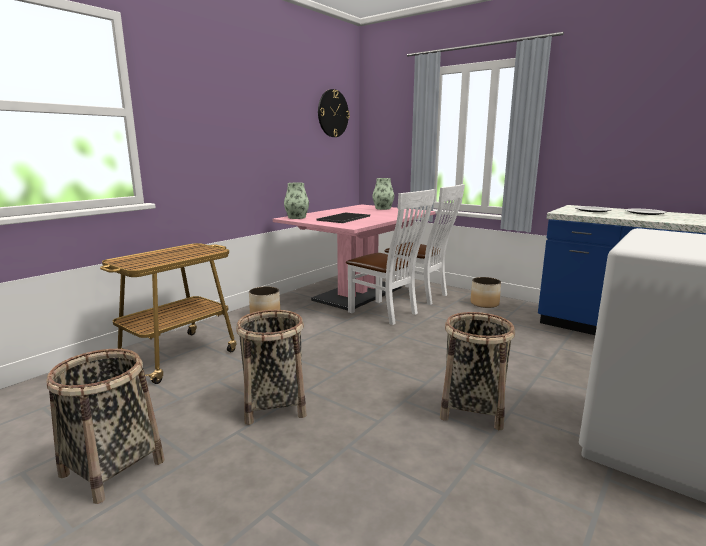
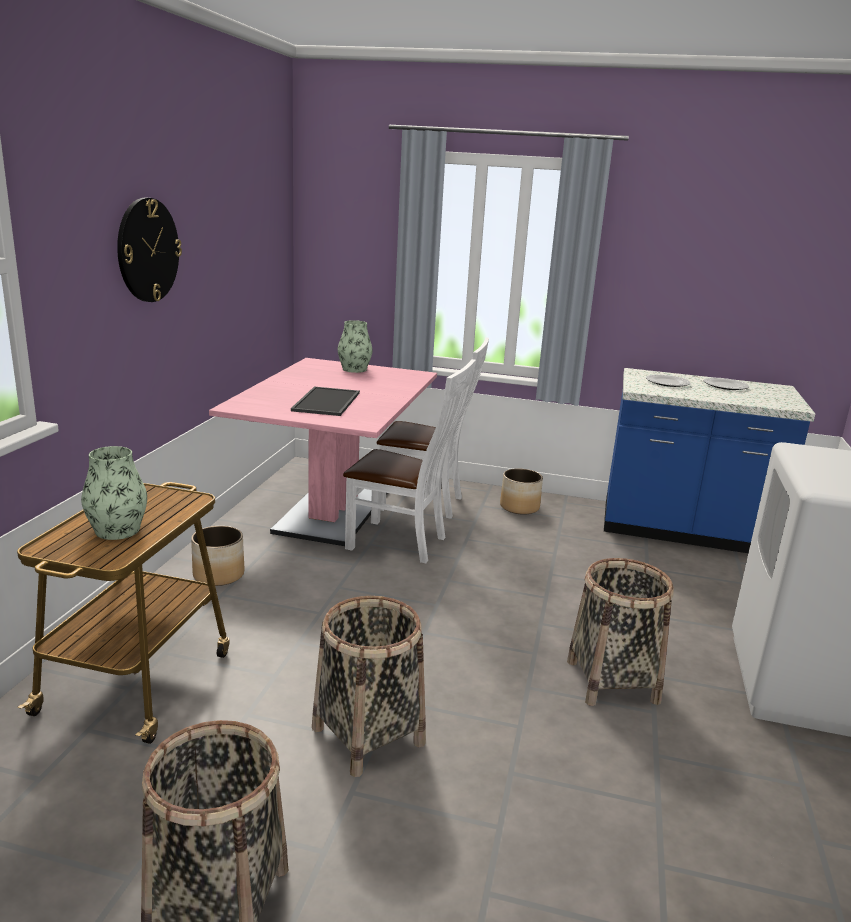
camera: 25 degrees left, 5 degrees up
vase [284,183,309,219] -> vase moved to [81,446,147,540]
wall clock [318,89,350,137] -> wall clock moved to [117,198,182,302]

